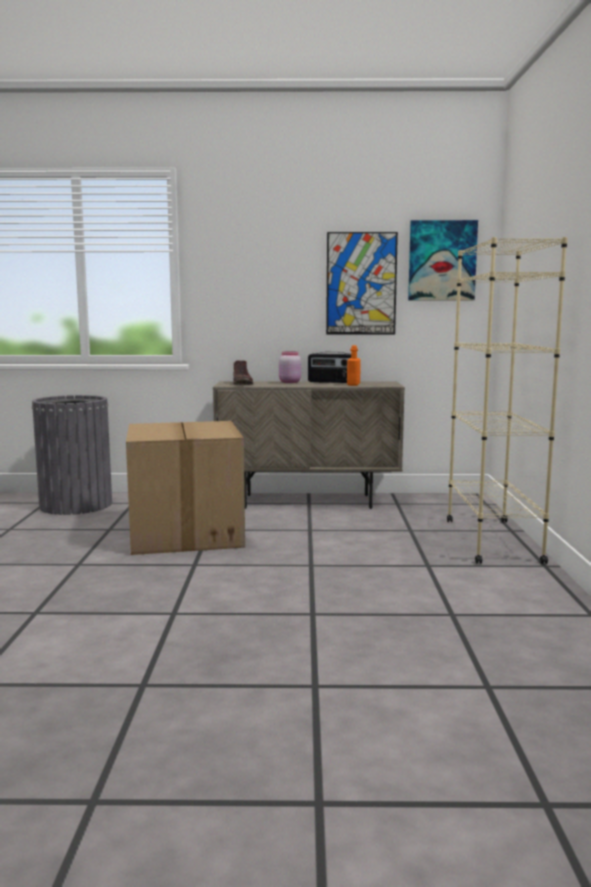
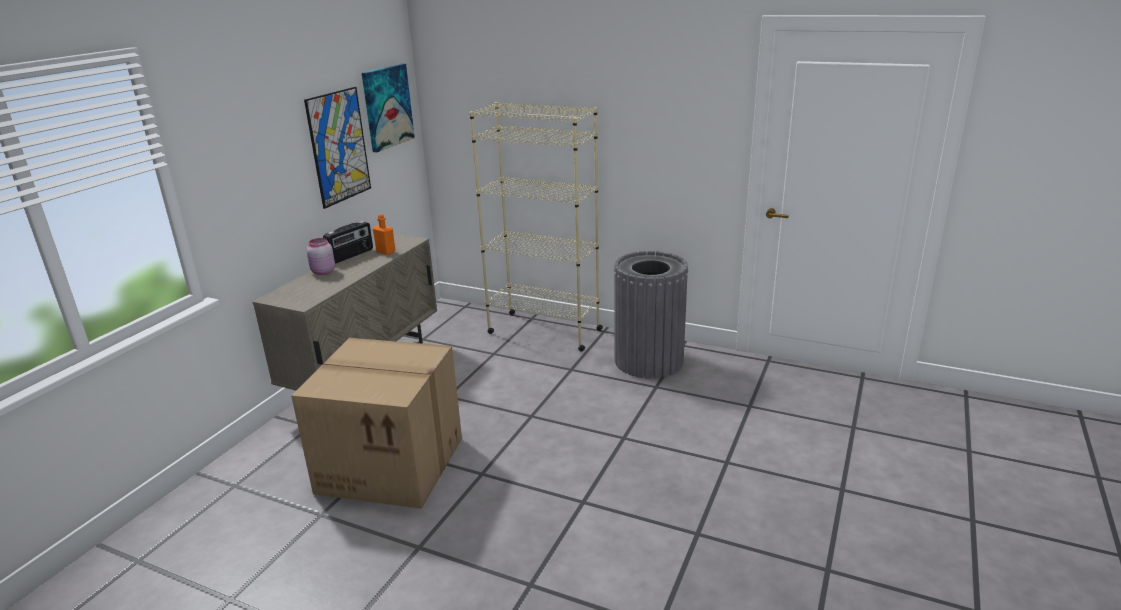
camera: 65 degrees left, 15 degrees up
grey trash can [32,395,112,515] -> grey trash can moved to [614,251,688,379]
brown boot [233,360,253,385] -> none

